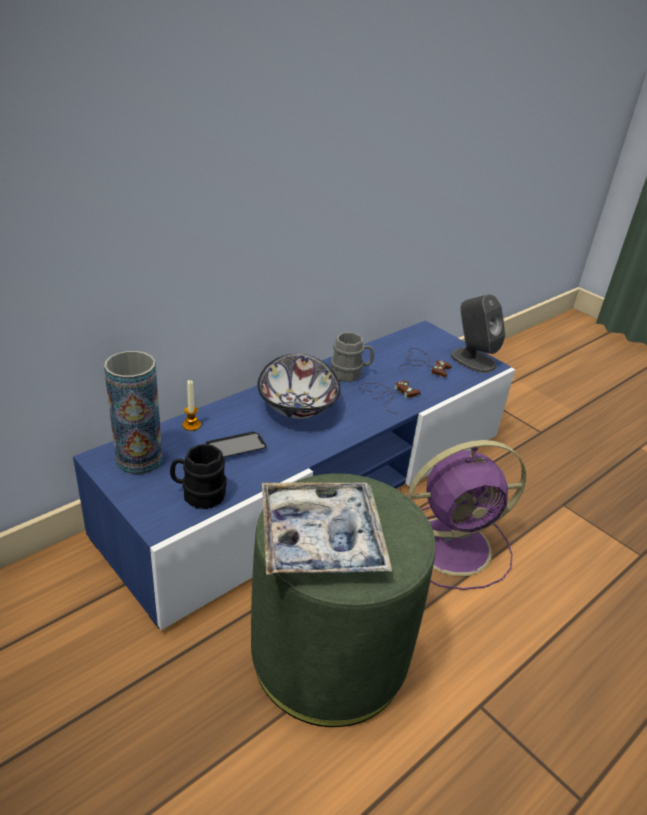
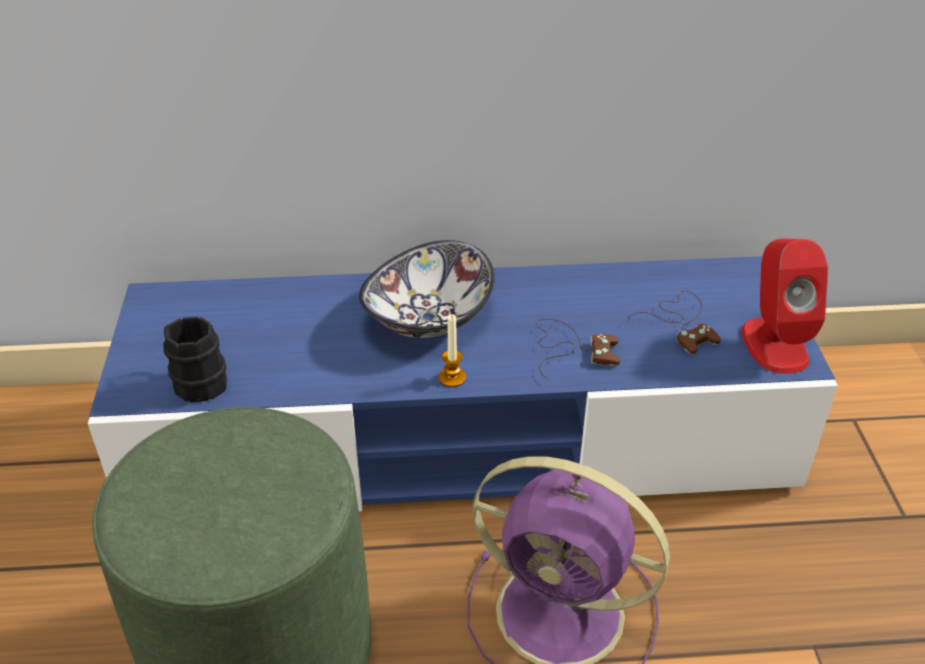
camera: 40 degrees right, 5 degrees up
vase [104,351,162,474] -> none
candle [182,380,201,431] -> candle moved to [439,314,466,387]
phone [205,432,266,458] -> none
tray [262,482,392,575] -> none
grey mug [331,332,374,382] -> none
grey speaker [450,294,505,373] -> red speaker [742,238,828,374]

